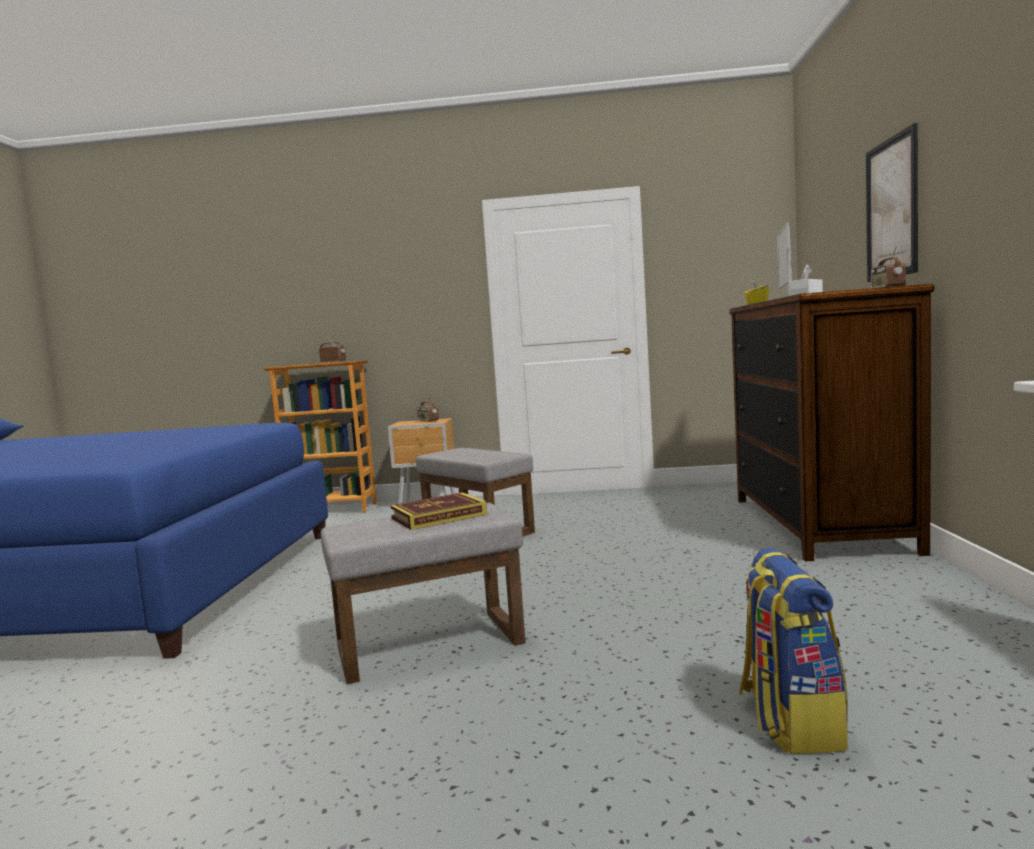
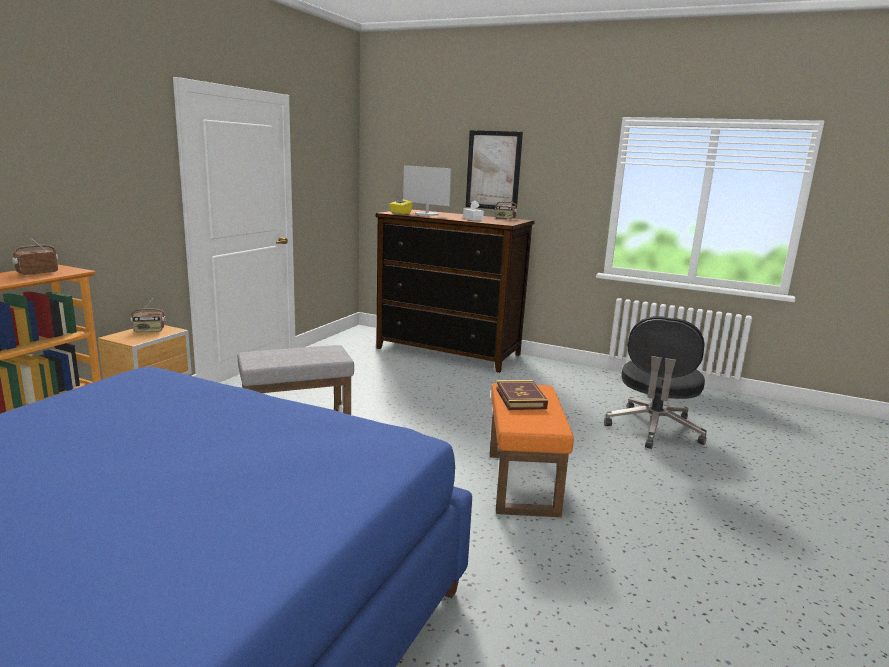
camera: 70 degrees left, 10 degrees up
grey ottoman [321,503,526,685] -> orange ottoman [490,383,574,517]
backpack [739,548,848,754] -> black office chair [604,316,707,449]

